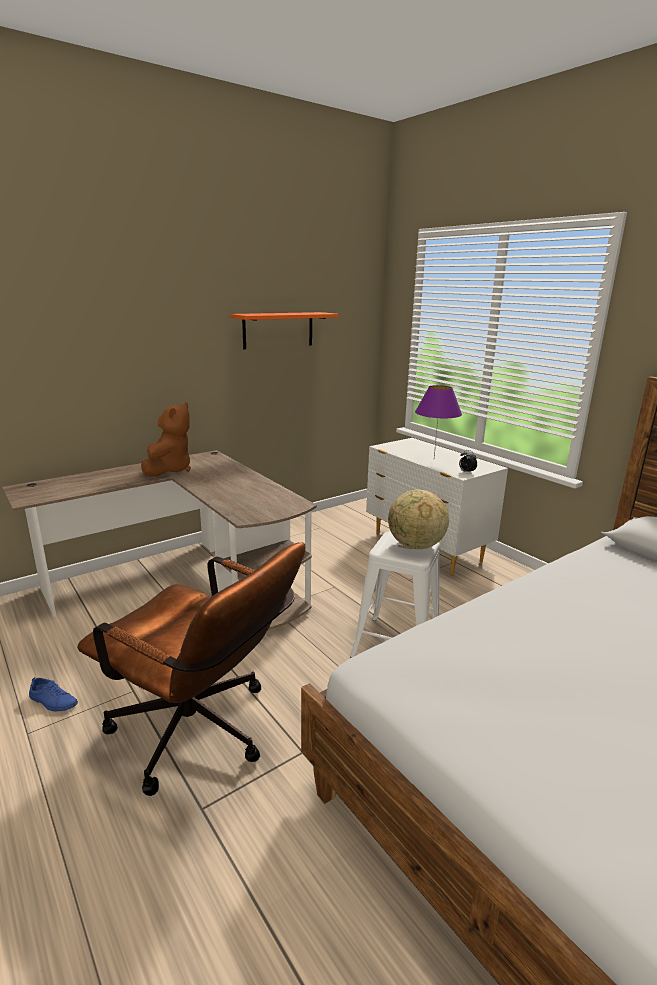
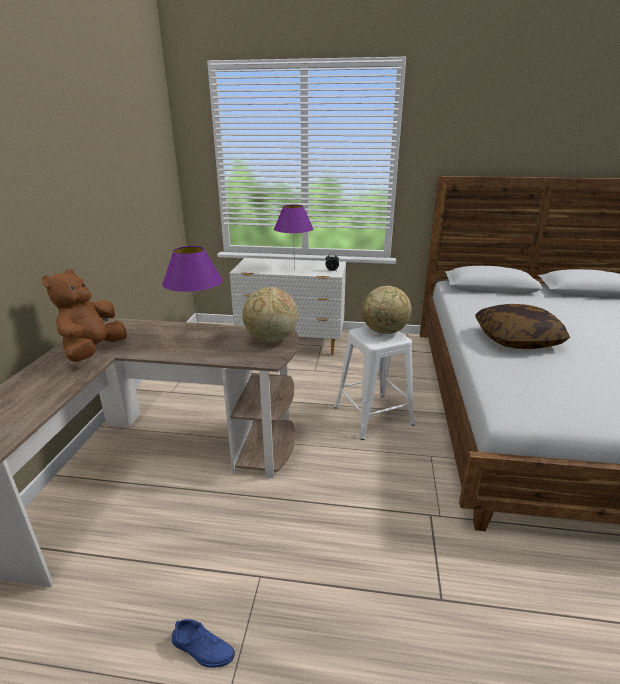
camera: 45 degrees left, 5 degrees up
blue shoe [29,677,78,711] -> blue shoe turned 45 degrees clockwise [172,619,235,668]
brown office chair [77,542,305,796] -> none
brown plush toy [141,402,191,477] -> brown plush toy turned 135 degrees counterclockwise [42,269,127,362]
orange shelf [230,312,339,349] -> none
none -> purple table lamp [162,246,222,337]
none -> globe [242,287,298,342]
none -> pillow [475,304,570,349]

